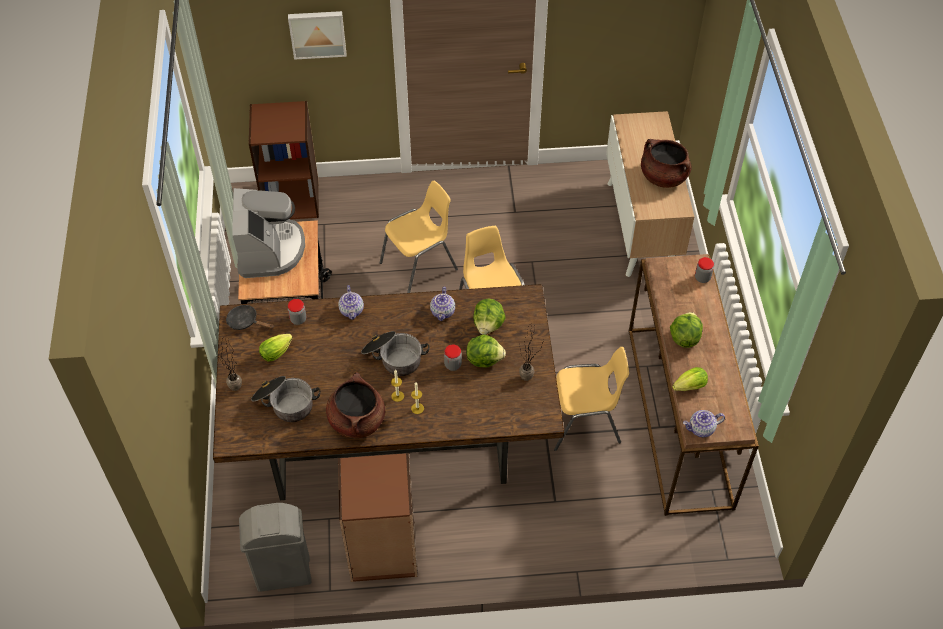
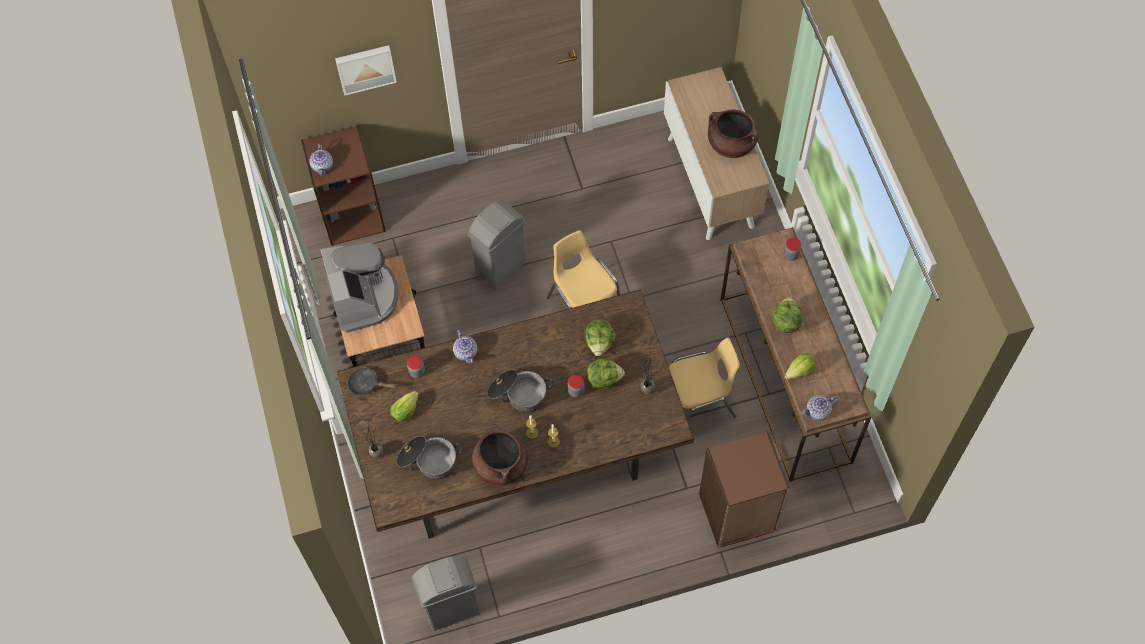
camera: 10 degrees left, 10 degrees up
brown bookcase [338,453,417,582] -> brown bookcase moved to [699,431,790,548]
yellow chair [380,180,458,293] -> grey trash can [467,200,526,290]
teapot [430,287,455,321] -> teapot moved to [309,143,333,176]

